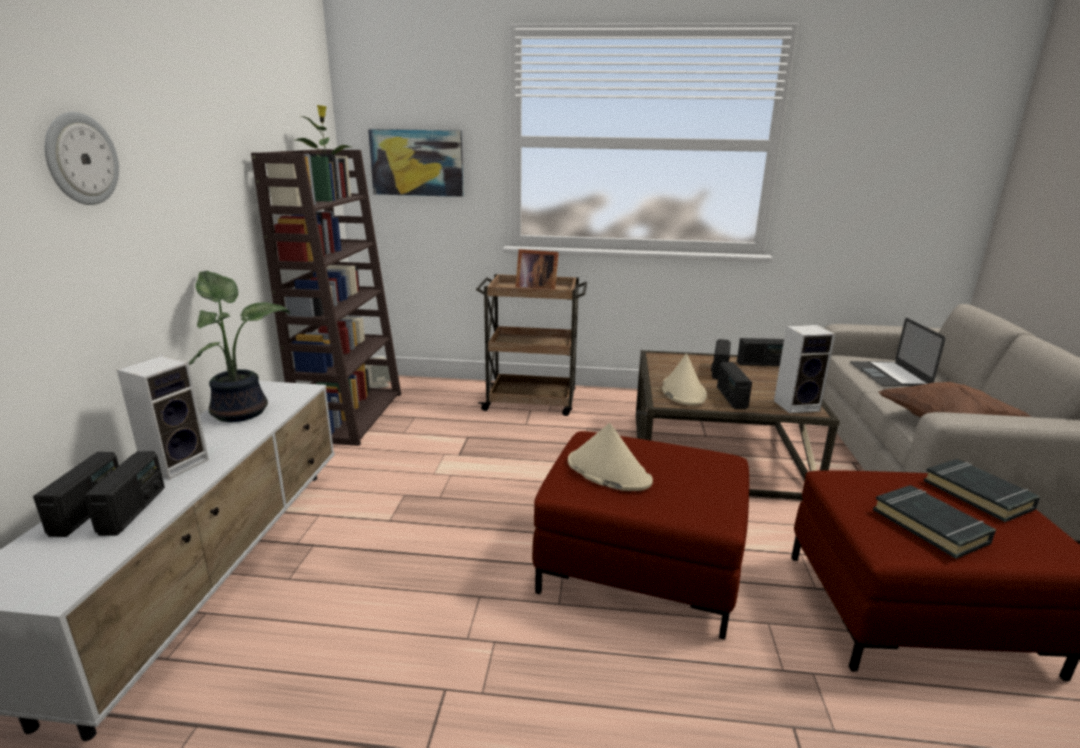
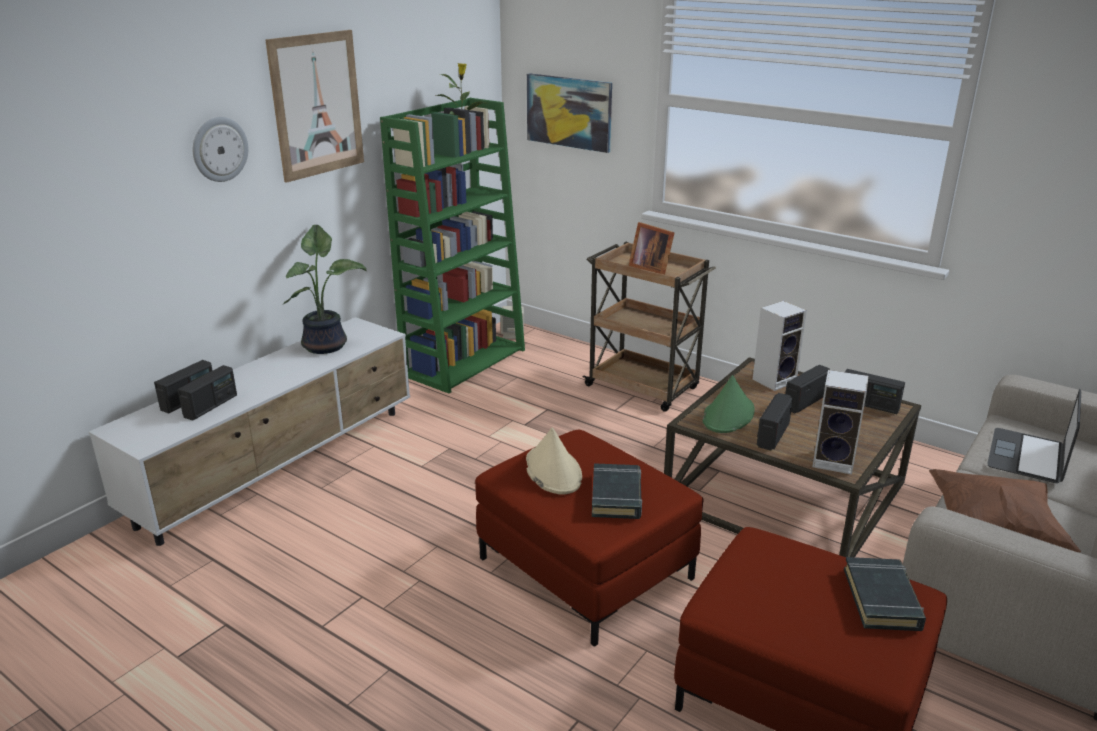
camera: 30 degrees right, 5 degrees up
speaker [117,356,209,480] -> speaker moved to [753,301,807,391]
brown bookcase [251,149,401,446] -> green bookcase [380,98,525,394]
beige hat [662,353,707,405] -> green hat [703,375,755,433]
black book [873,485,996,559] -> black book moved to [592,463,642,519]
none -> picture [265,30,364,183]

